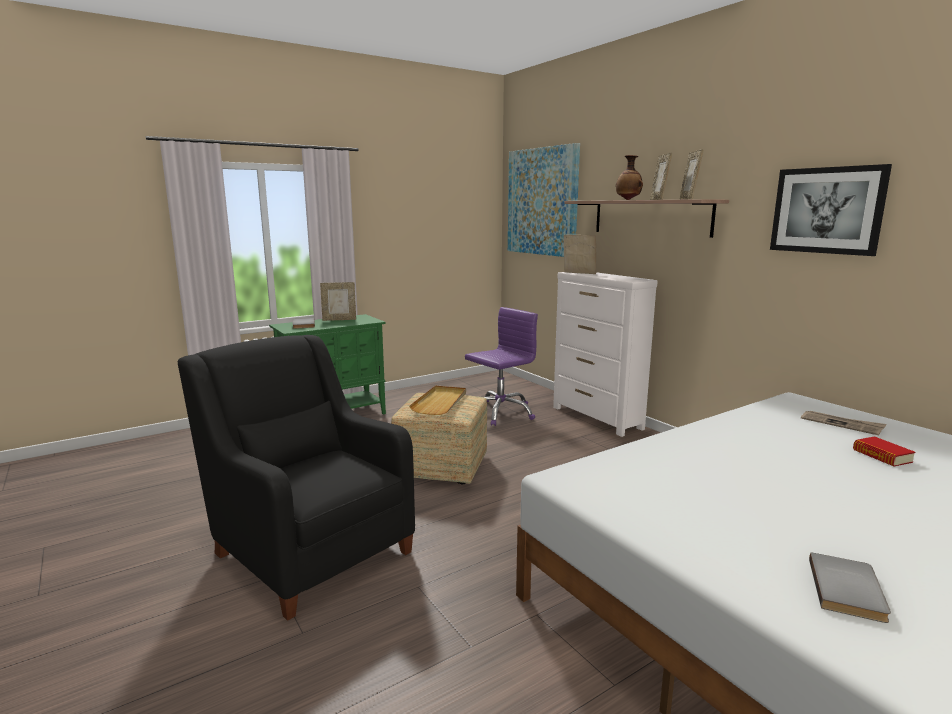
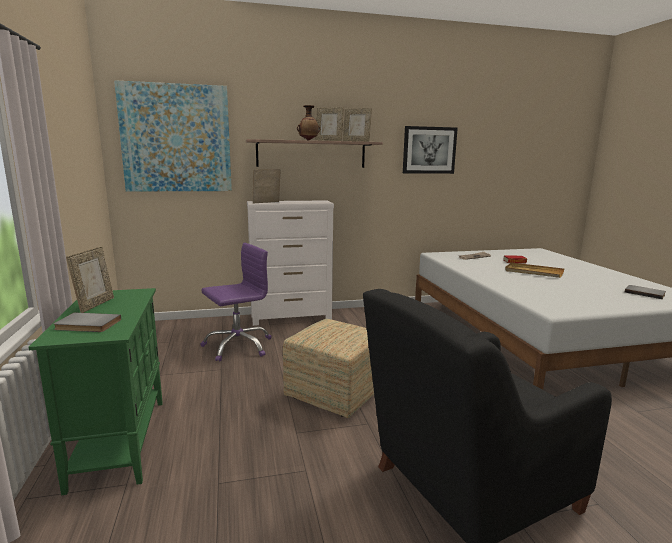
camera: 70 degrees left, 0 degrees up
beige tray [409,385,466,415] -> beige tray moved to [505,262,564,278]
purple office chair [465,307,538,426] -> purple office chair turned 75 degrees clockwise [201,243,272,362]

